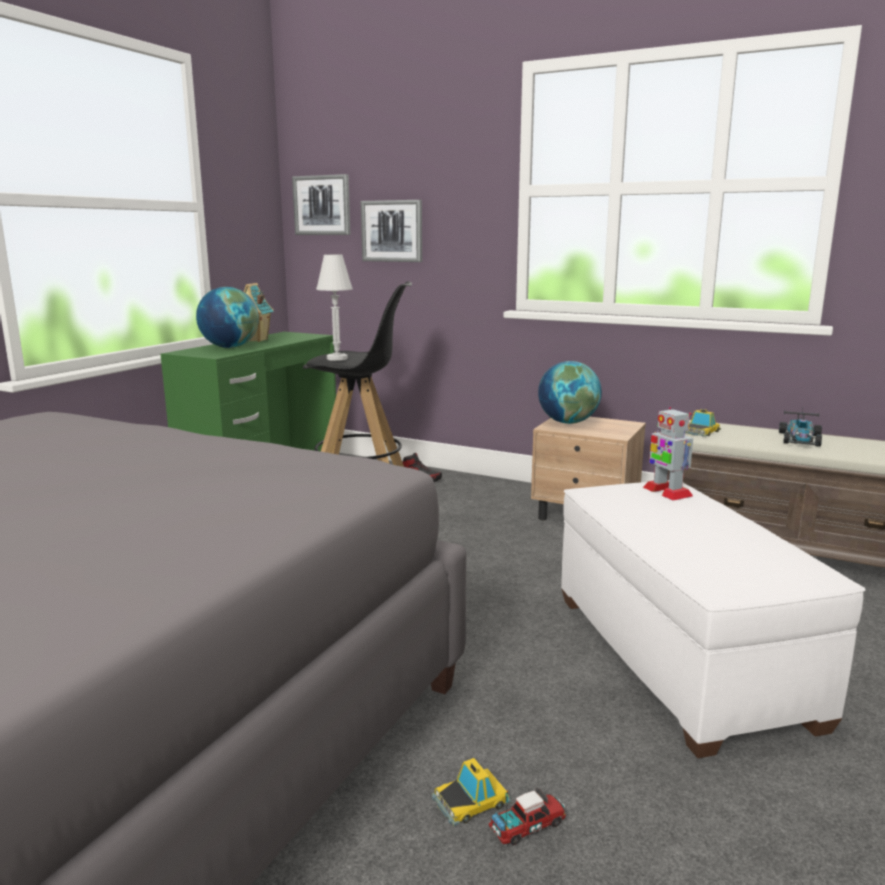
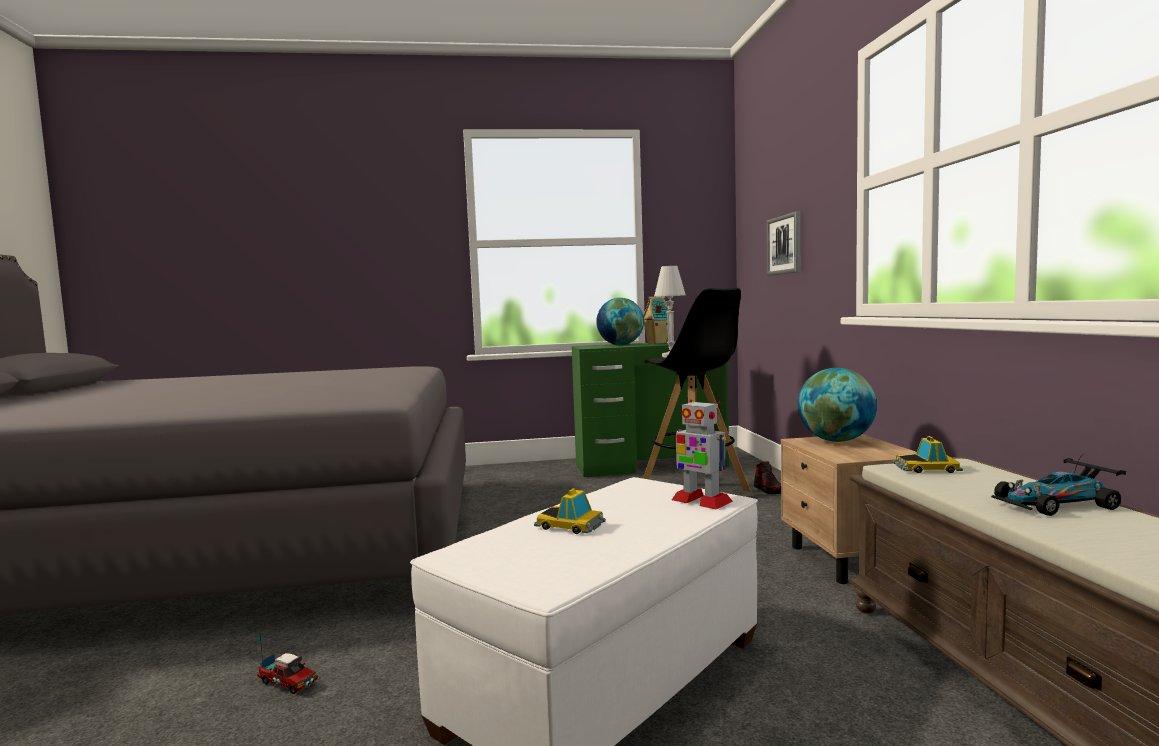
camera: 55 degrees right, 10 degrees down
picture [292,174,350,235] -> none
toy car [432,758,512,826] -> toy car moved to [534,488,606,534]
toy robot [643,407,693,501] -> toy robot turned 75 degrees counterclockwise [672,399,733,510]

